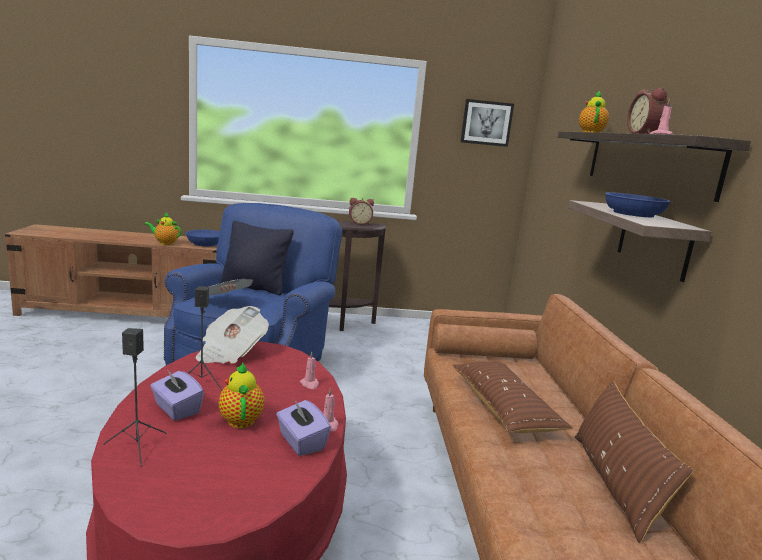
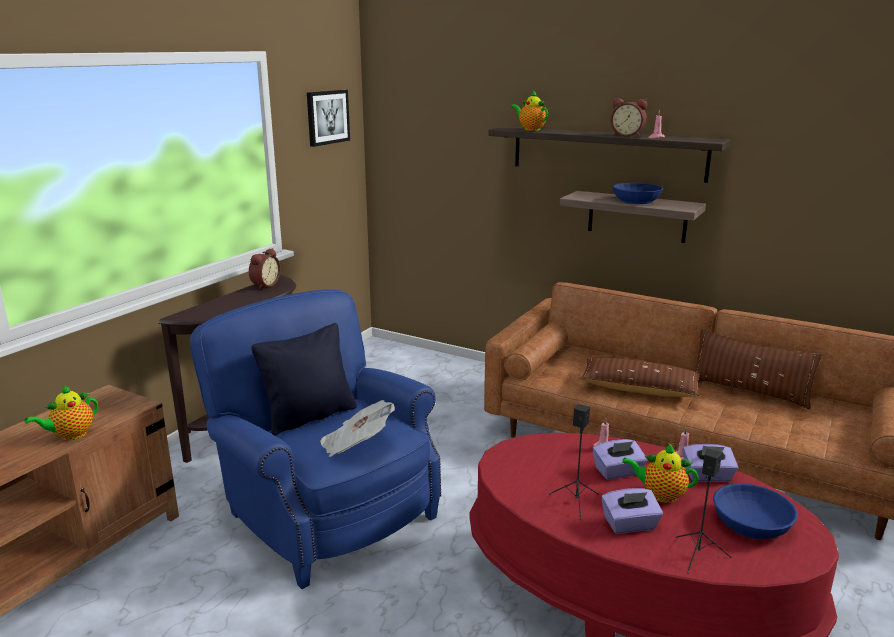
camera: 55 degrees left, 5 degrees up
blue bowl [186,230,220,246] -> blue bowl moved to [713,483,798,539]
newspaper [196,306,269,364] -> none
none -> purple tissue box [592,439,647,480]

